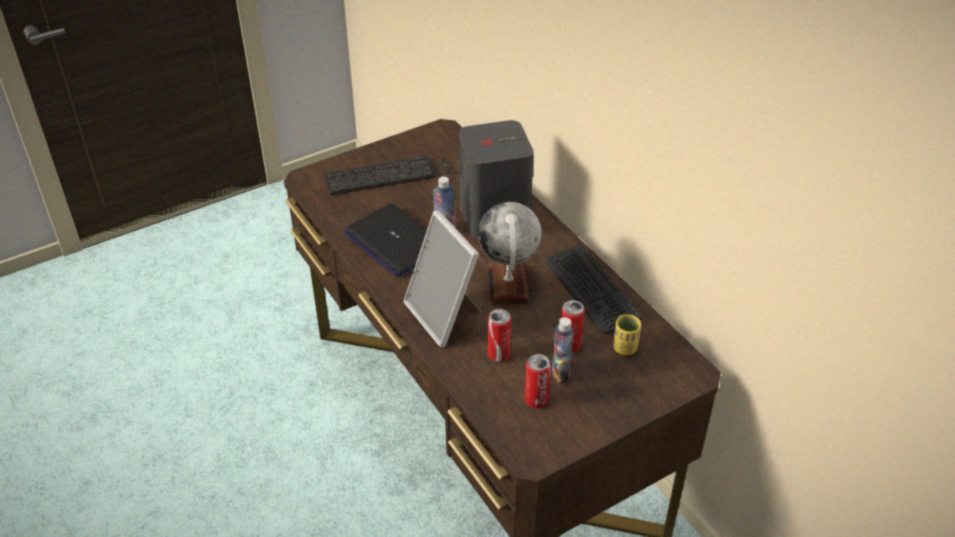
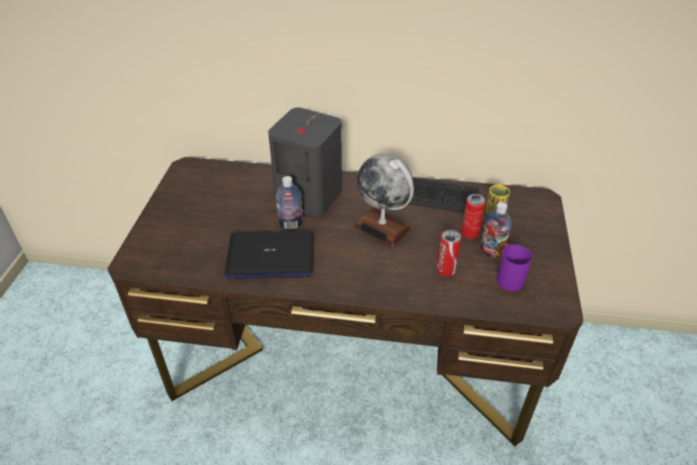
camera: 50 degrees left, 0 degrees up
keyboard [324,155,460,195] -> none
picture frame [404,210,483,347] -> none
can [525,354,550,408] -> purple mug [496,243,533,291]

